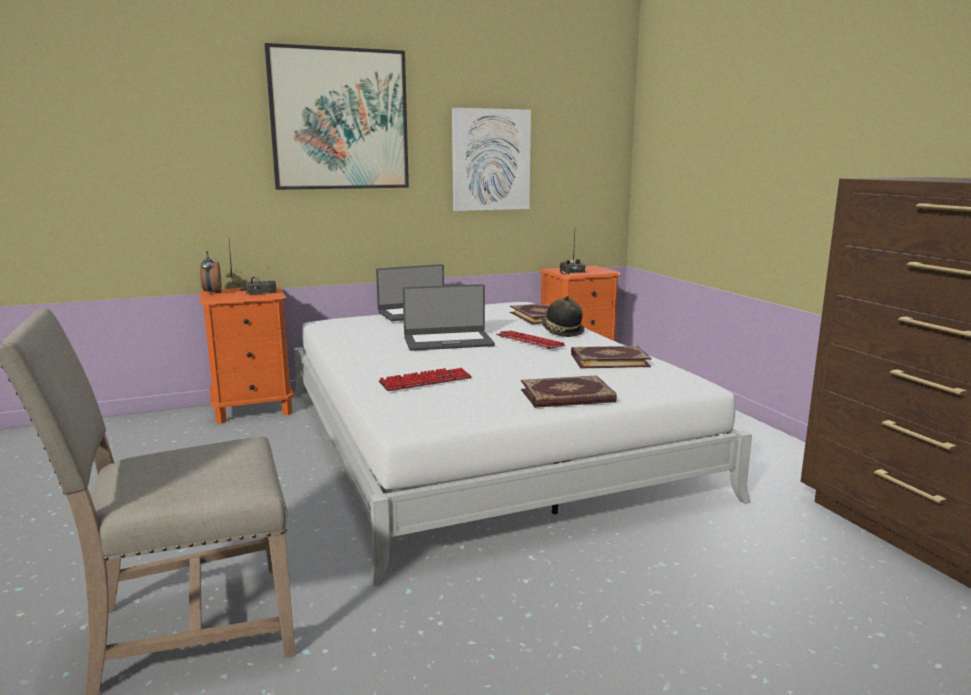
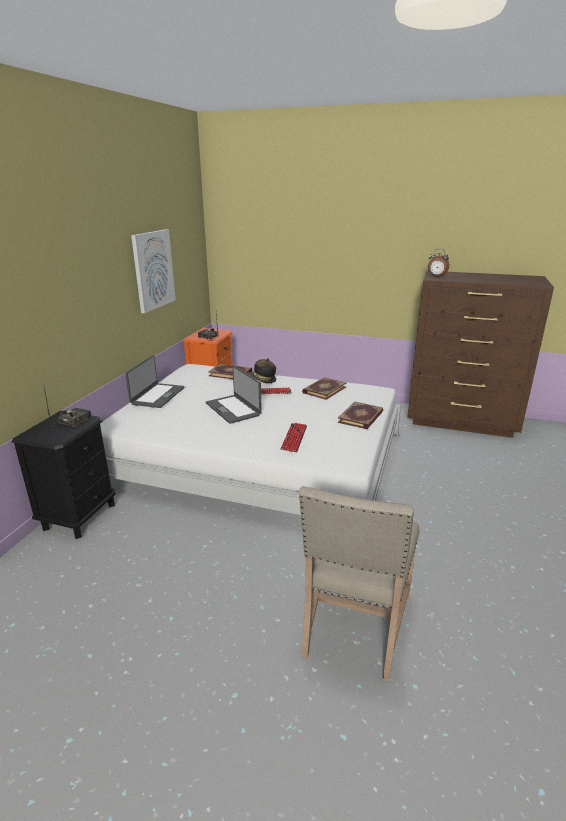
camera: 50 degrees left, 10 degrees up
alarm clock [200,251,222,295] -> alarm clock moved to [428,249,449,277]
orange nightstand [200,286,294,424] -> black nightstand [12,411,115,539]
picture [265,43,409,190] -> none
laptop [403,284,495,351] -> laptop turned 120 degrees clockwise [206,366,262,424]

